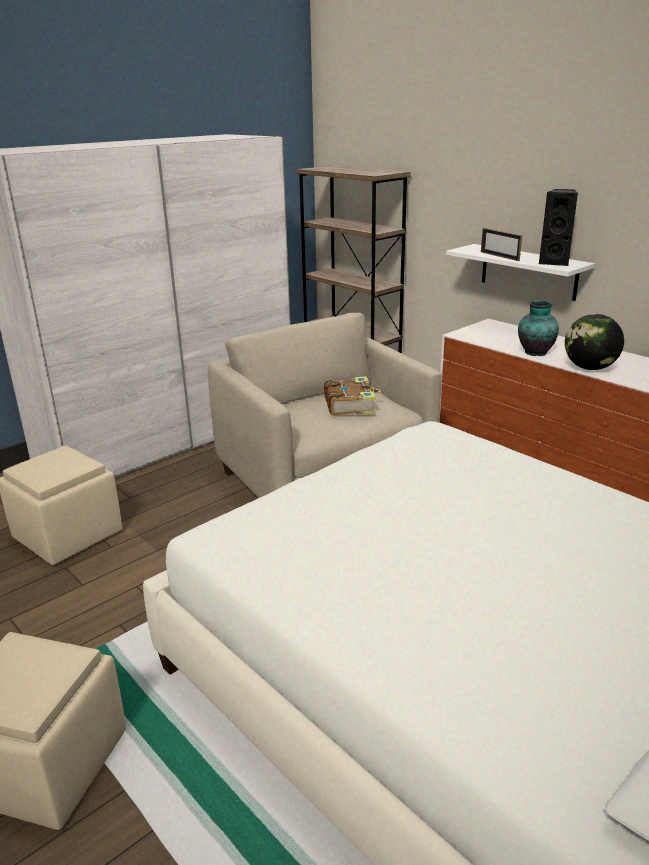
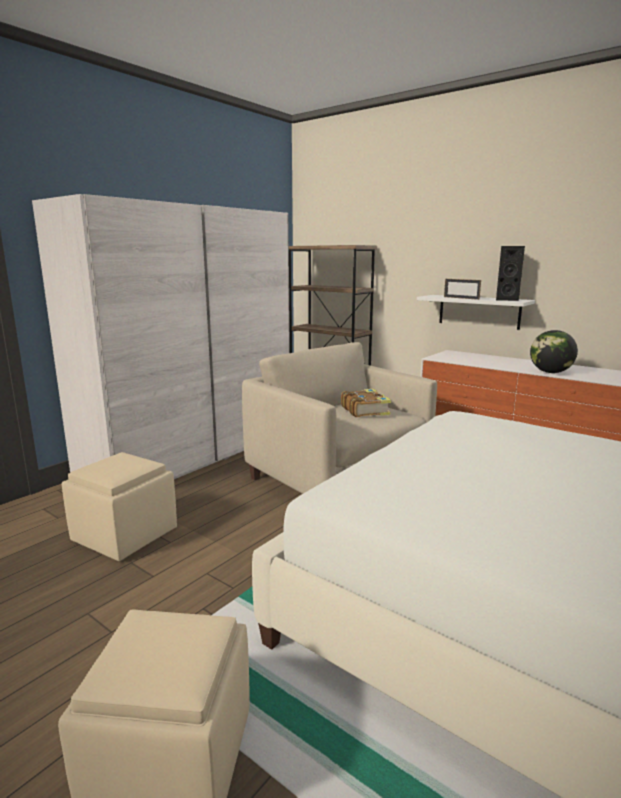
camera: 10 degrees left, 10 degrees down
vase [518,300,559,356] -> none

